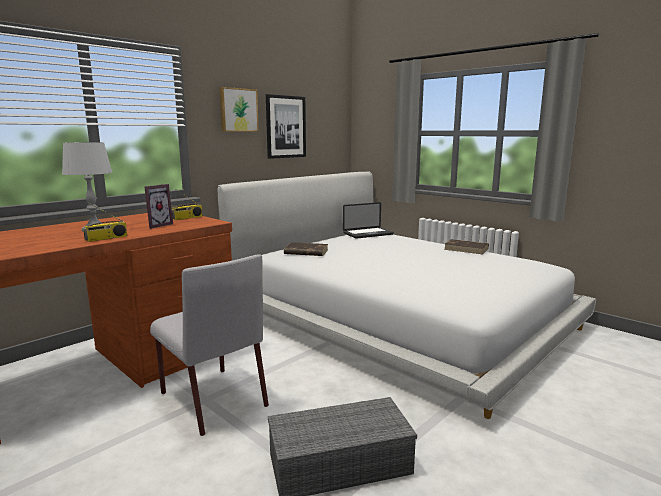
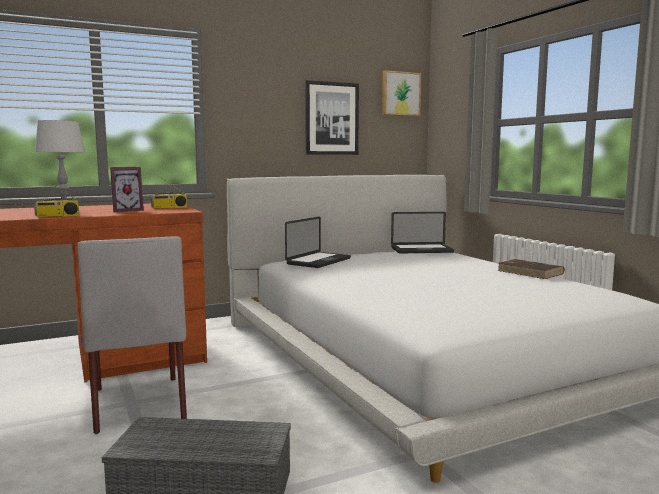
camera: 20 degrees right, 5 degrees down
picture [219,87,259,132] -> picture moved to [382,70,421,116]
brown book [284,242,328,256] -> laptop [285,216,351,268]

